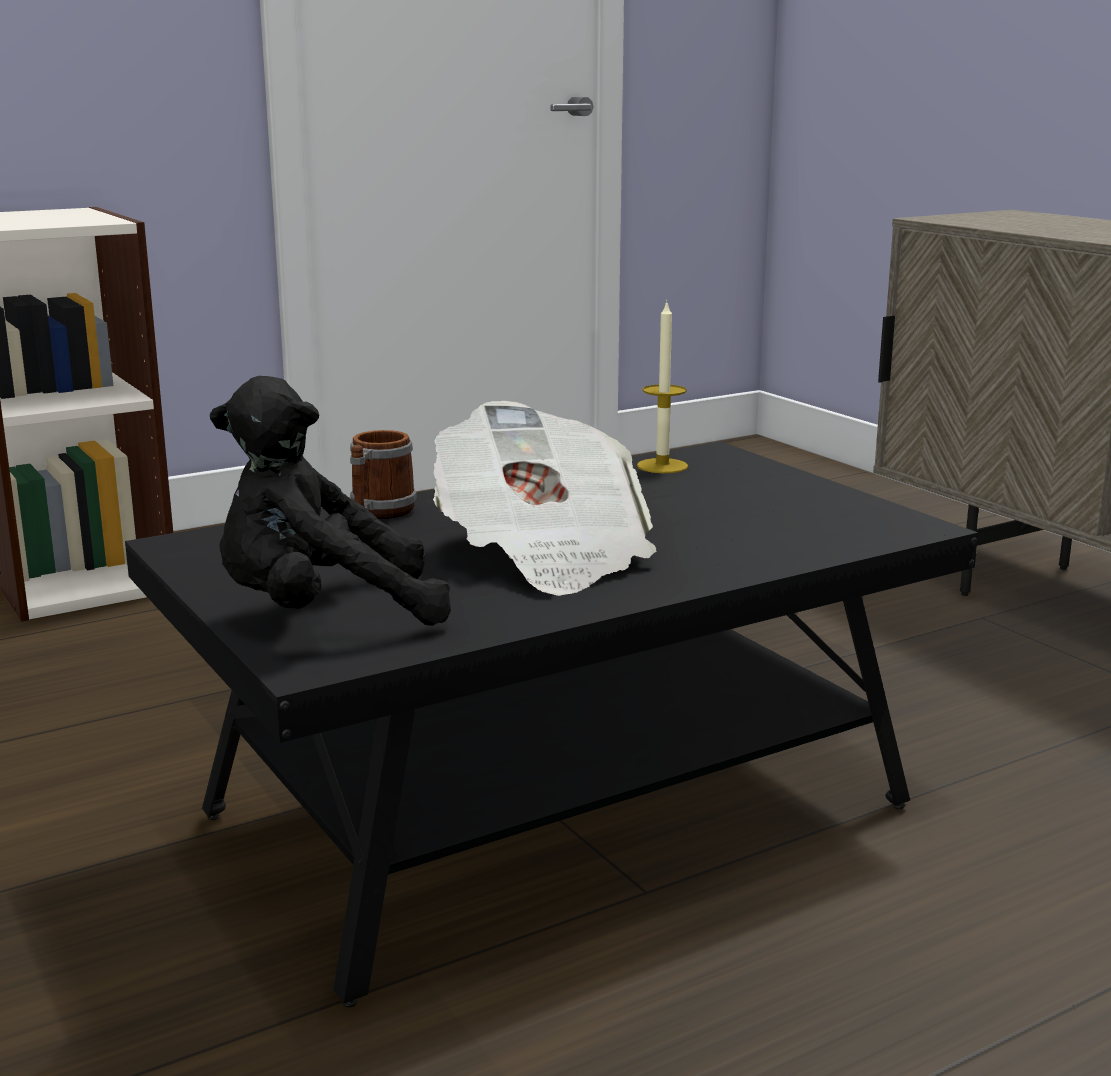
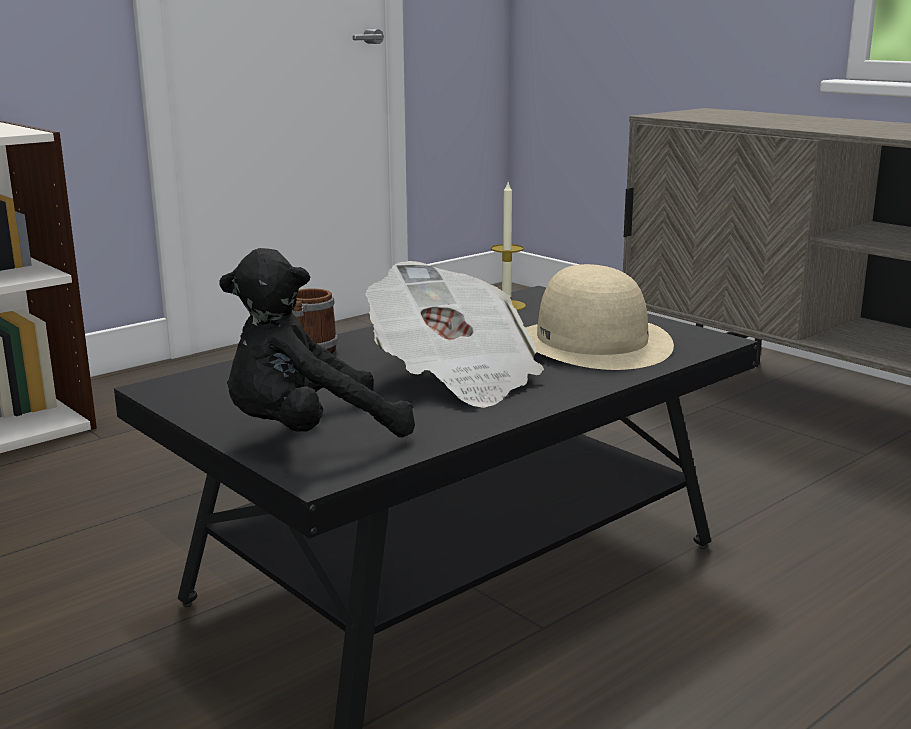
camera: 10 degrees left, 0 degrees up
none -> beige hat [525,264,674,370]

